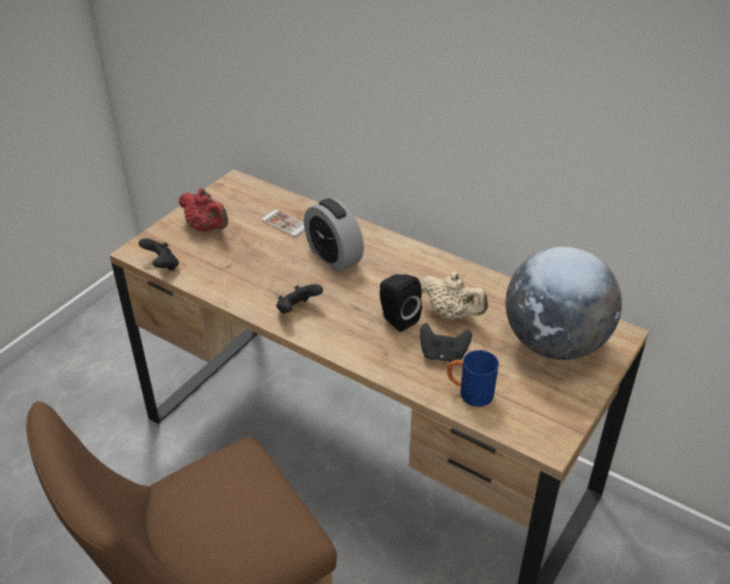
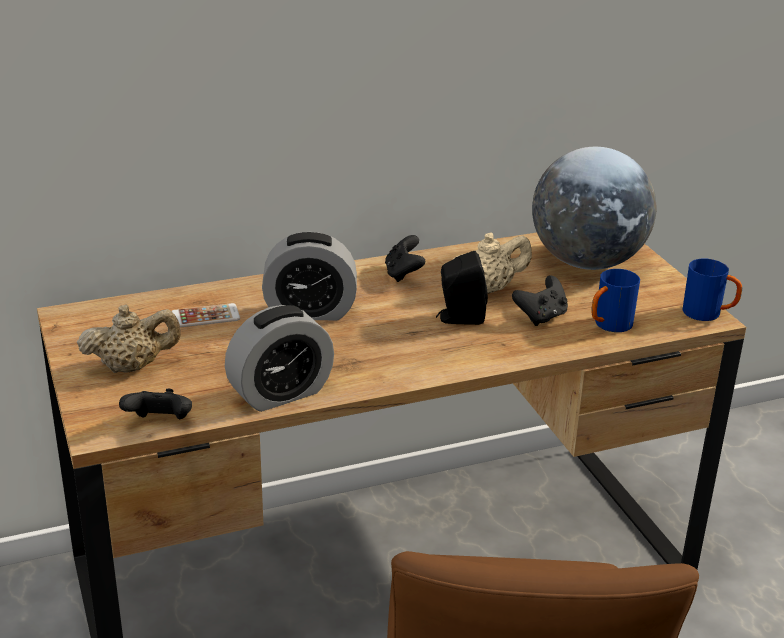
camera: 55 degrees left, 10 degrees down
red teapot [179,188,228,232] -> beige teapot [77,304,181,373]
black game controller [276,284,323,313] -> black game controller moved to [385,235,425,282]
none -> alarm clock [225,305,334,412]
none -> blue mug [682,259,742,321]

